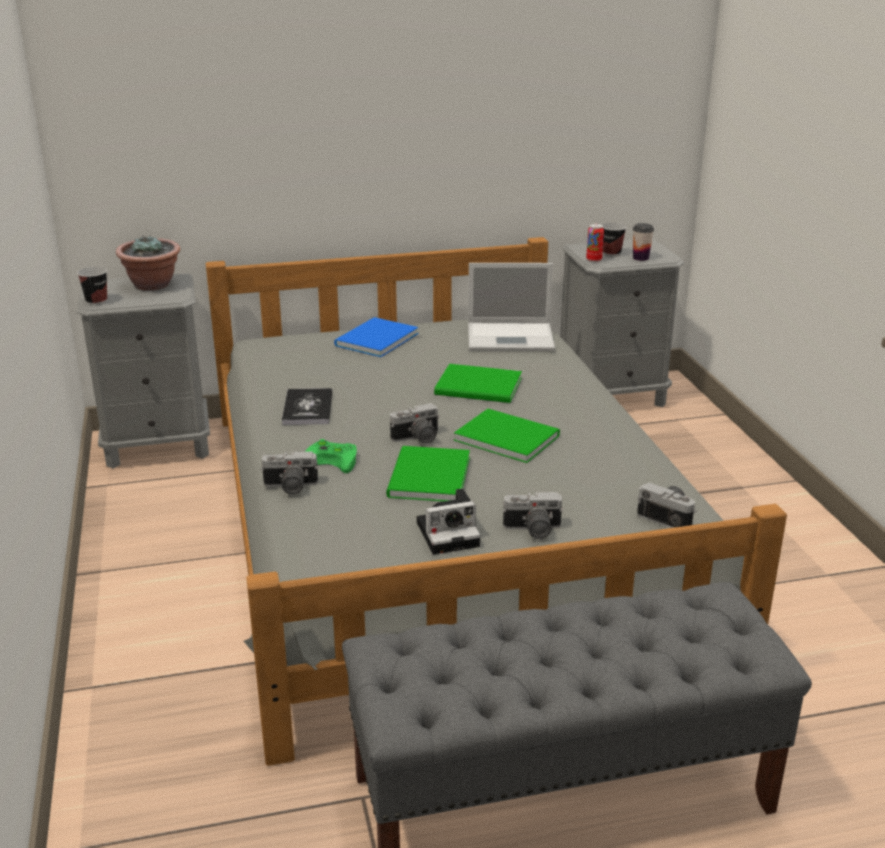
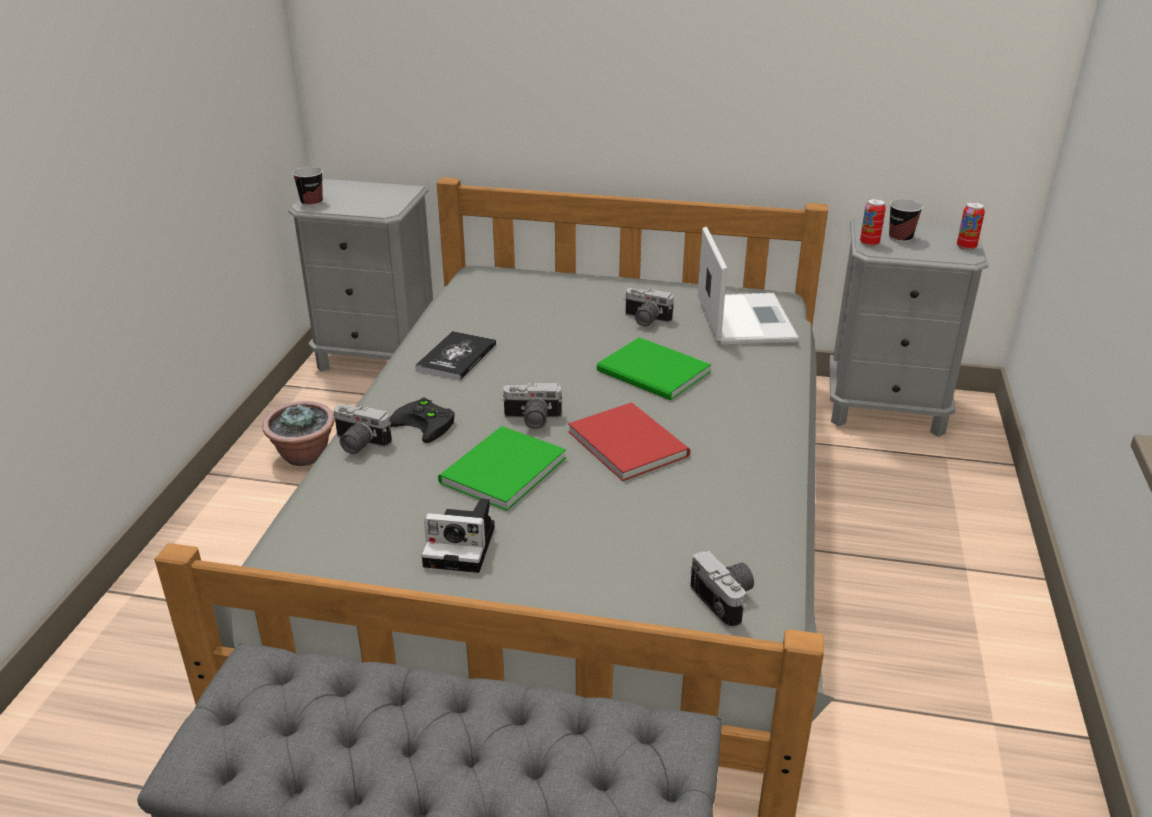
camera: 25 degrees right, 5 degrees up
potted plant [116,236,180,291] -> potted plant moved to [262,401,335,466]
green game controller [305,439,357,473] -> black game controller [389,398,455,443]
blue book [334,317,418,357] -> none
green book [454,409,560,463] -> red book [568,402,690,481]
laptop [468,263,555,351] -> laptop turned 120 degrees counterclockwise [698,227,799,345]
camera [502,492,564,539] -> camera moved to [623,288,674,327]
cup [633,223,654,261] -> none
none -> can [957,202,985,250]

